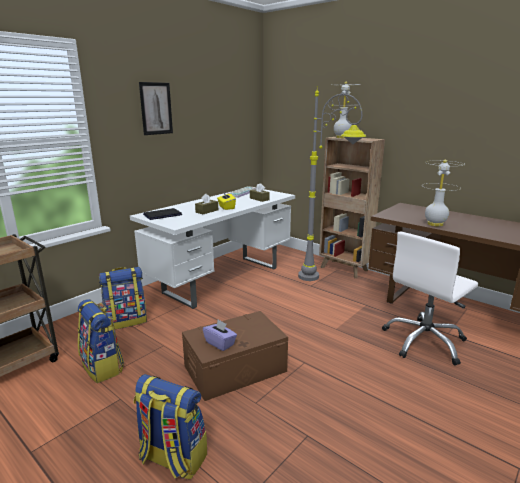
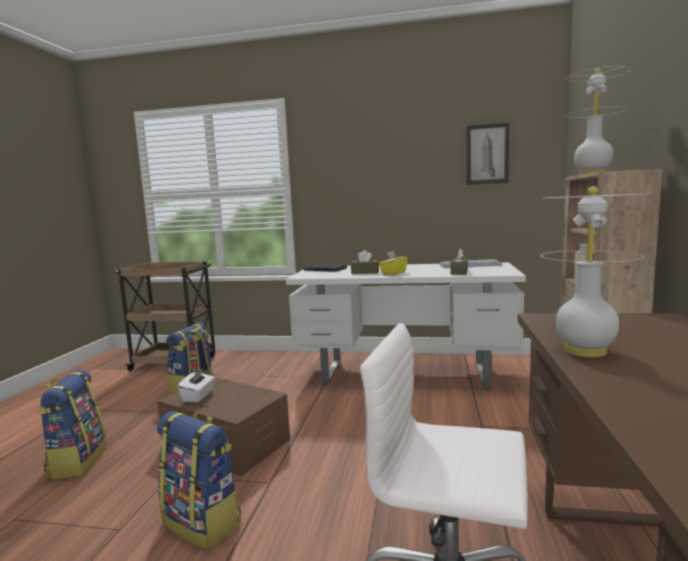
camera: 60 degrees right, 10 degrees down
backpack [99,267,147,329] -> backpack moved to [157,411,241,549]
picture [139,82,173,135] -> picture moved to [467,123,509,185]
purple tissue box [203,319,237,351] -> white tissue box [178,368,215,402]
grey floor lamp [298,86,366,281] -> none

